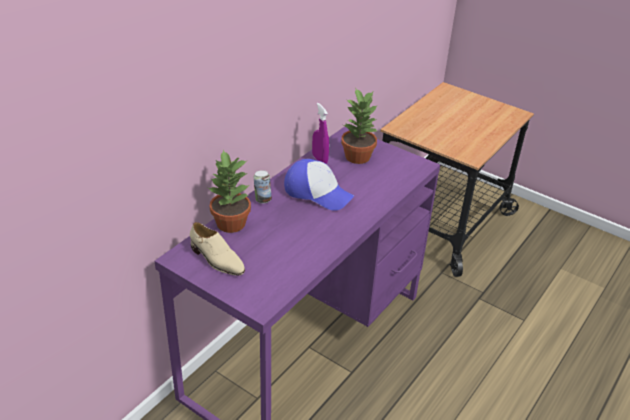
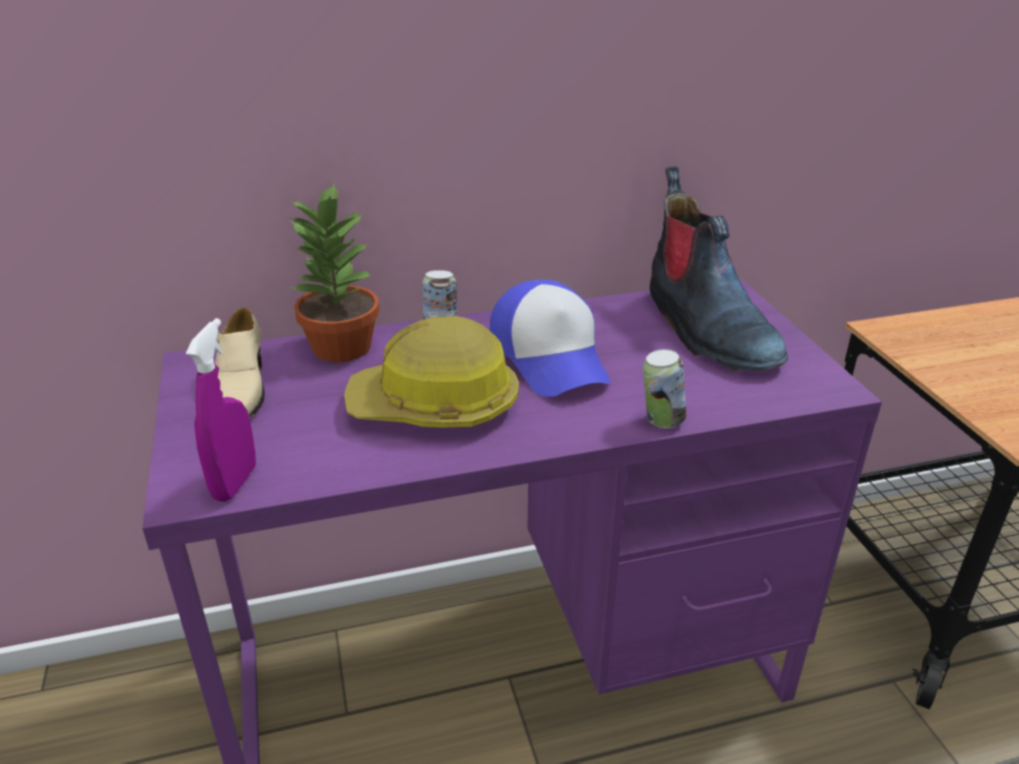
camera: 40 degrees right, 5 degrees down
purple spray bottle [312,103,329,164] -> purple spray bottle moved to [186,318,256,502]
potted plant [341,87,378,164] -> boot [650,166,788,372]
none -> hard hat [344,316,519,427]
none -> can [643,349,686,428]

